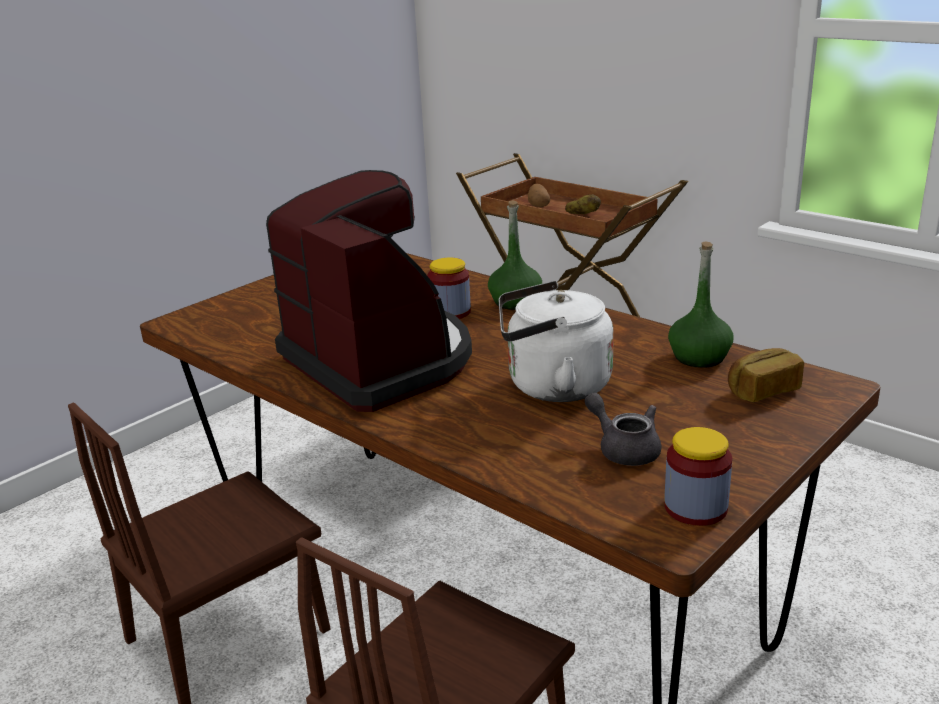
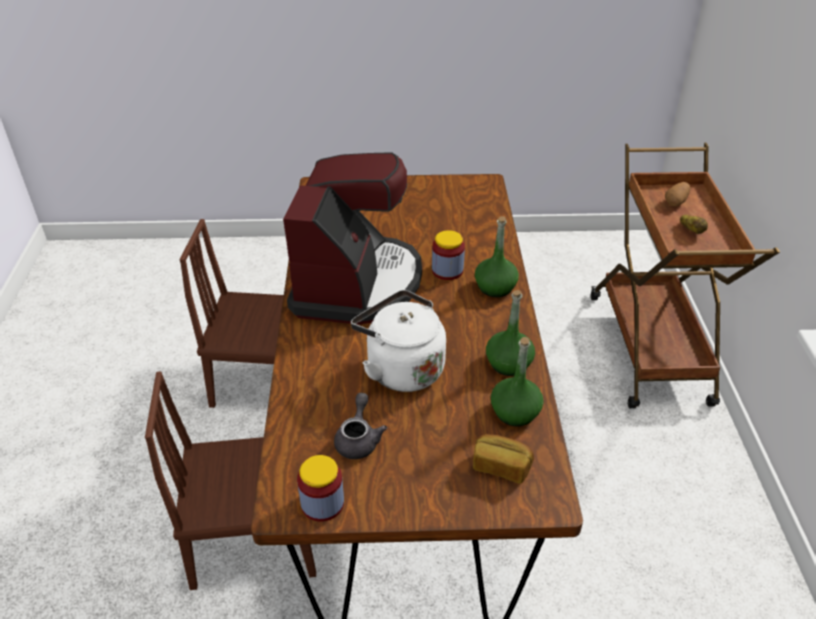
camera: 45 degrees right, 15 degrees up
none -> green bottle [486,290,535,376]

